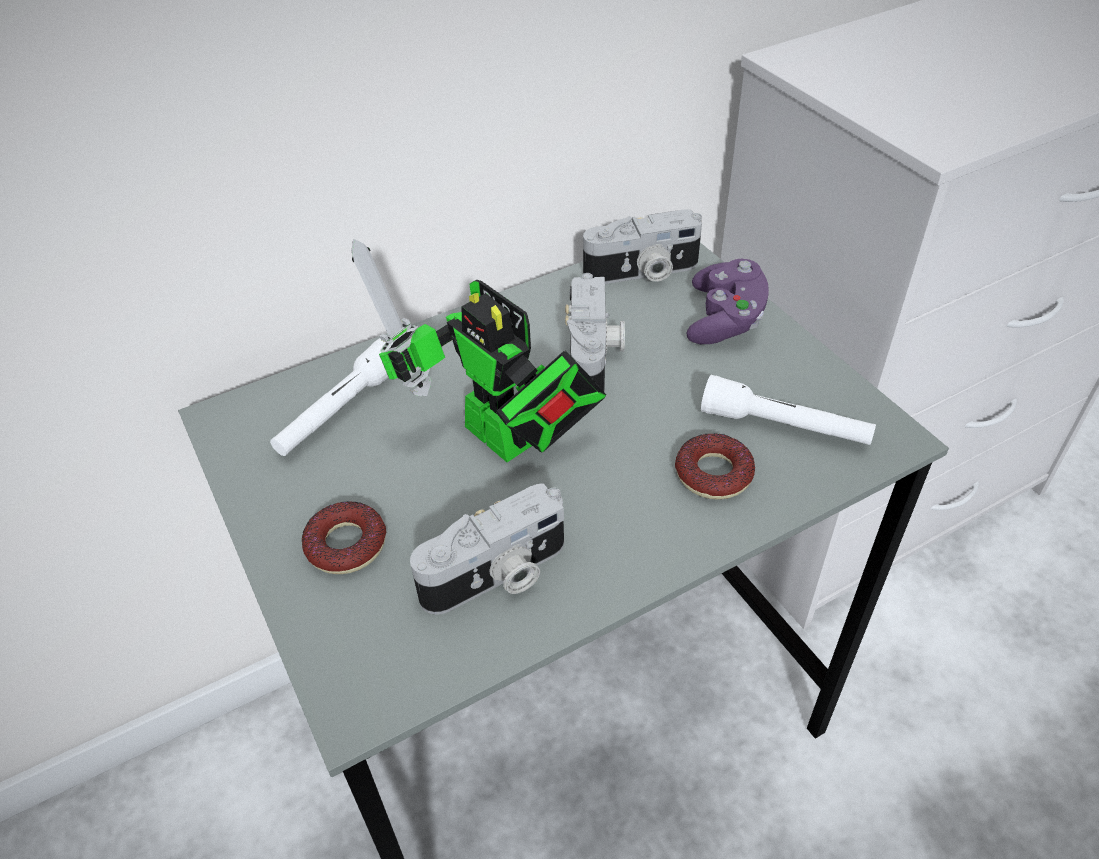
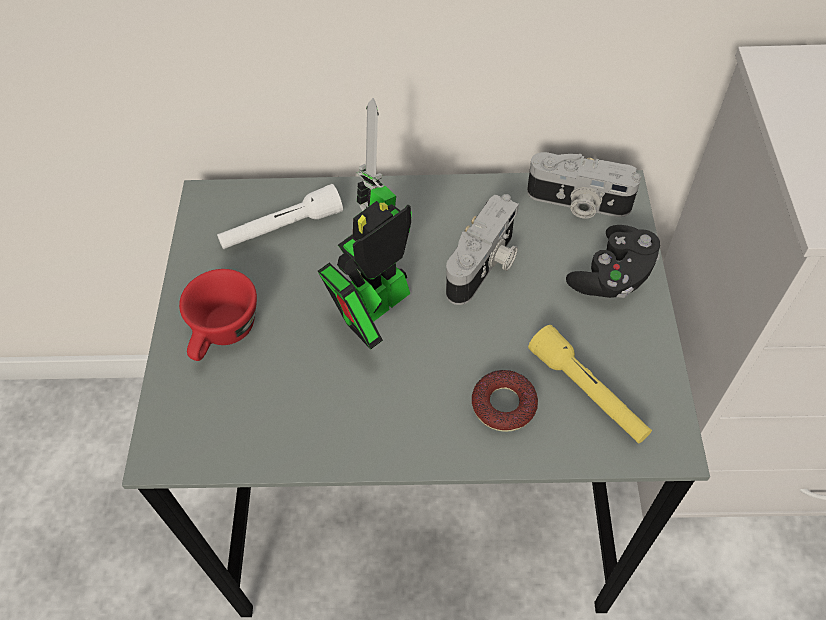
camera: 30 degrees right, 10 degrees up
donut [302,501,386,574] -> red cup [179,269,257,361]
toy robot [352,239,606,462] -> toy robot turned 60 degrees clockwise [318,98,412,350]
camera [410,483,564,615] -> none
purple game controller [687,259,769,344] -> black game controller [566,225,660,298]
white flashlight [701,375,876,445] -> yellow flashlight [528,325,652,444]

